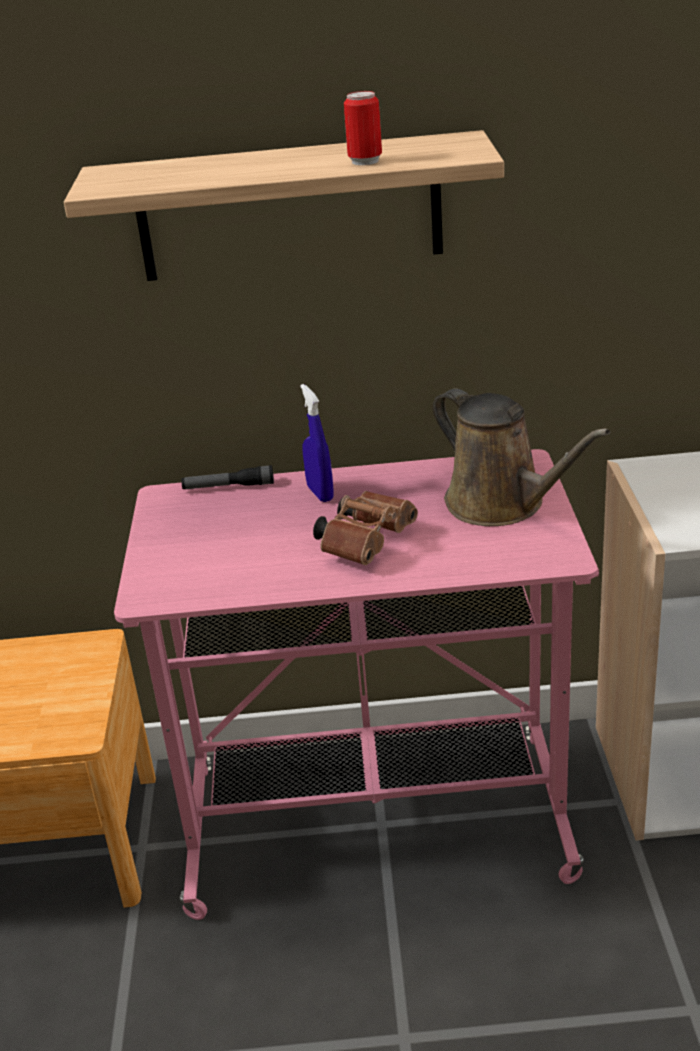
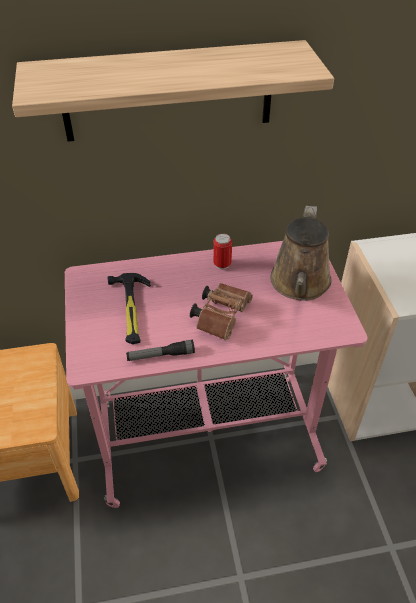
camera: 10 degrees left, 15 degrees up
flashlight [181,465,274,489] -> flashlight moved to [126,339,195,361]
blue spray bottle [301,384,334,502] -> none
can [344,91,382,165] -> can moved to [213,233,232,270]
brown watering can [433,389,611,526] -> brown watering can turned 60 degrees clockwise [270,206,332,301]
none -> hammer [107,273,151,344]

